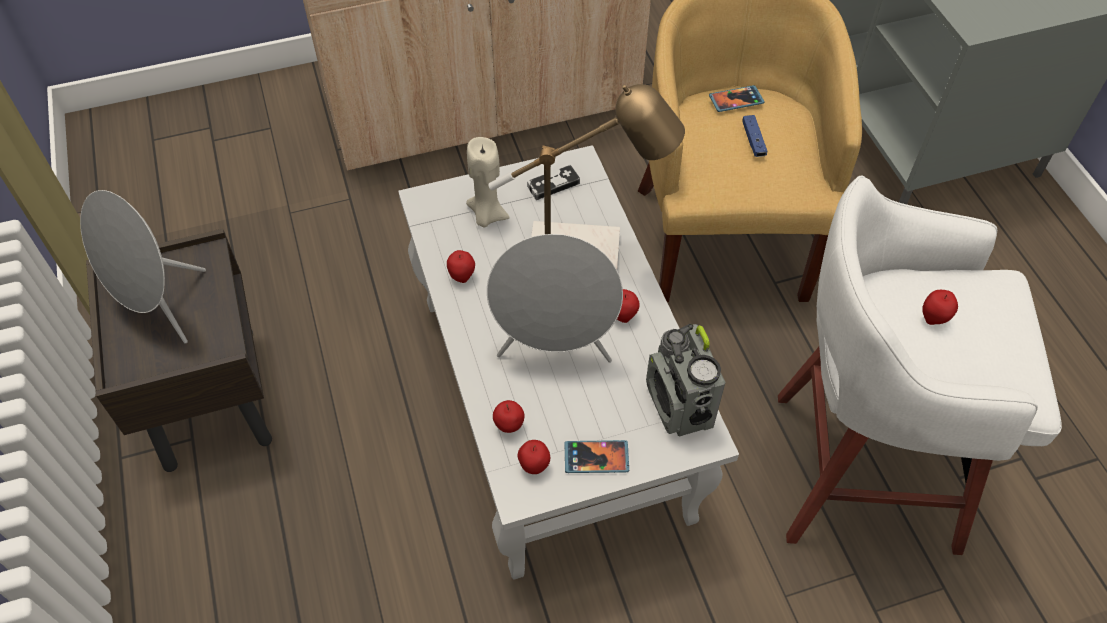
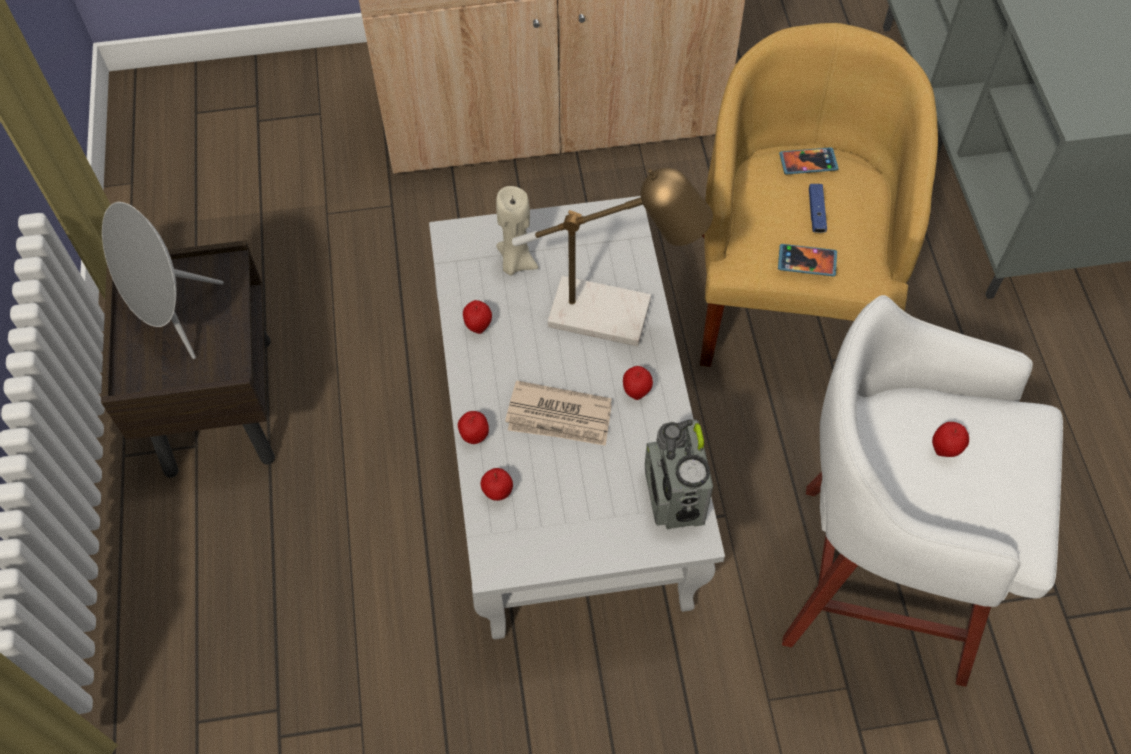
camera: 10 degrees right, 5 degrees up
grey speaker [487,234,623,363] -> newspaper [505,380,612,446]
apple [518,440,550,474] -> apple moved to [458,411,489,444]
game controller [527,165,580,200] -> none
phone [564,440,629,473] -> phone moved to [778,244,837,276]

